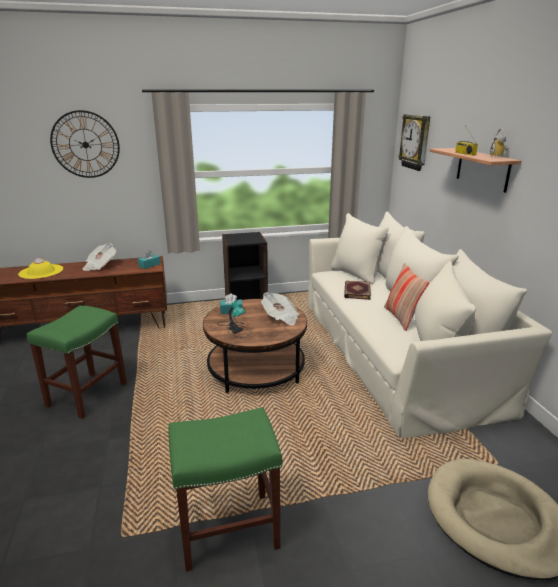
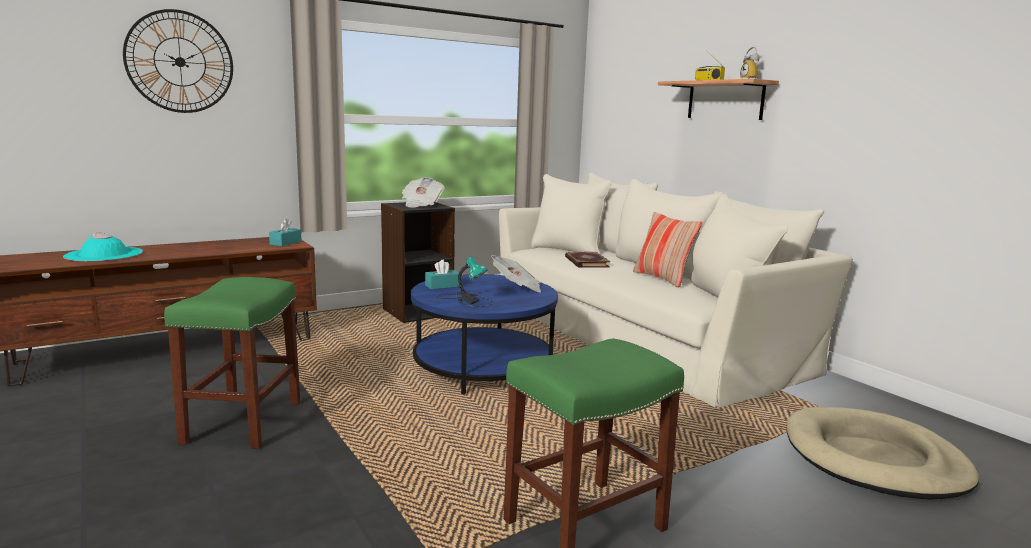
camera: 20 degrees left, 10 degrees down
yellow hat [18,258,63,279] -> turquoise hat [63,232,143,262]
newspaper [83,243,116,271] -> newspaper moved to [401,177,445,208]
brown coffee table [203,299,307,393] -> blue coffee table [411,274,558,394]
wall clock [398,114,430,171] -> none

